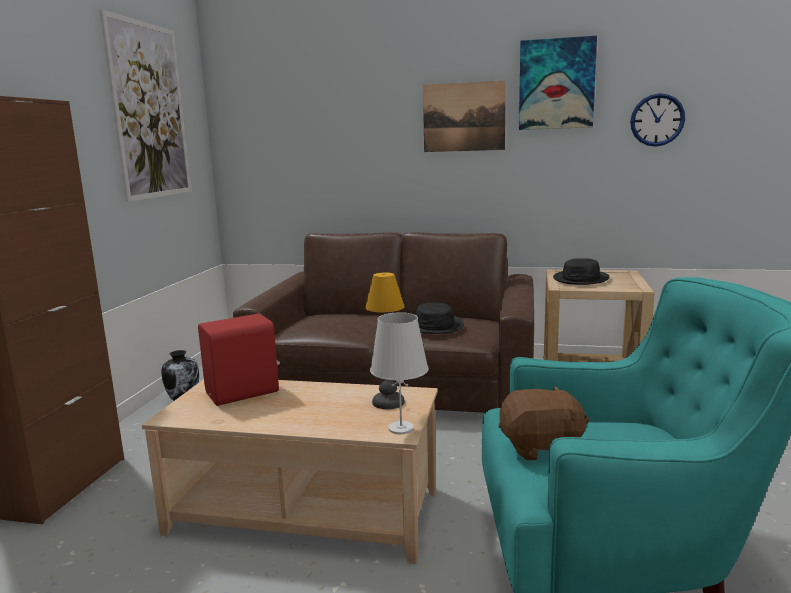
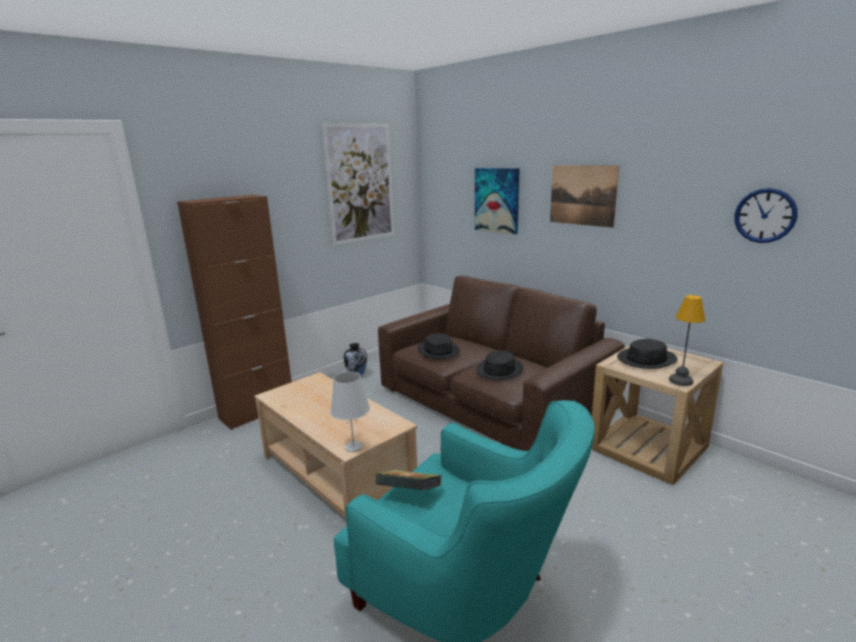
camera: 35 degrees right, 5 degrees up
red speaker [198,314,280,406] -> none
table lamp [365,273,405,409] -> table lamp moved to [669,295,705,386]
brown plush toy [498,386,590,461] -> book [375,470,442,490]
picture [519,36,597,130] -> picture moved to [475,168,520,235]
none -> black hat [418,333,460,359]

